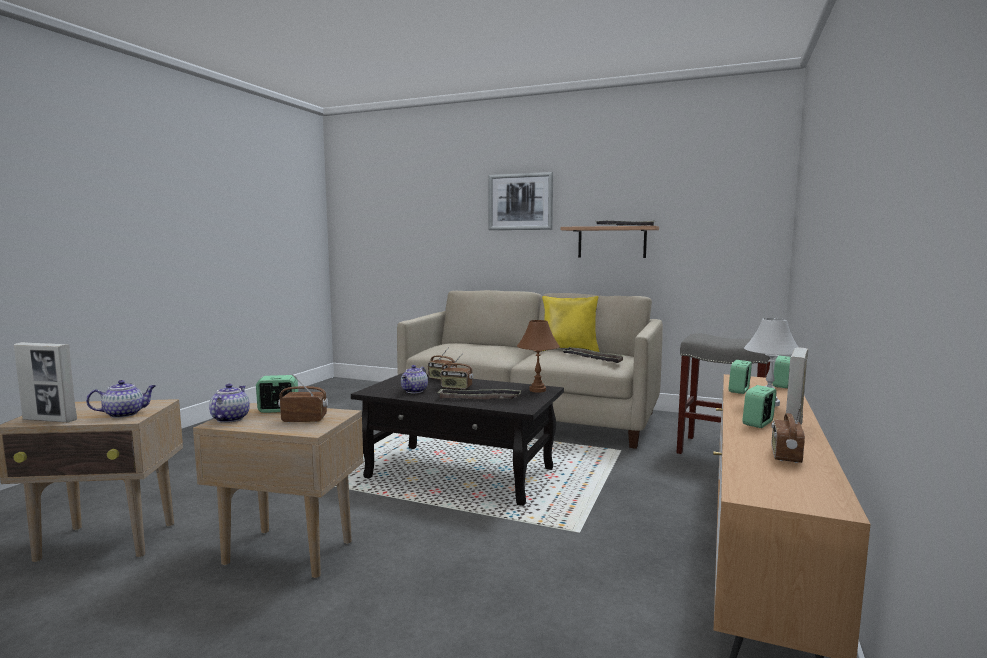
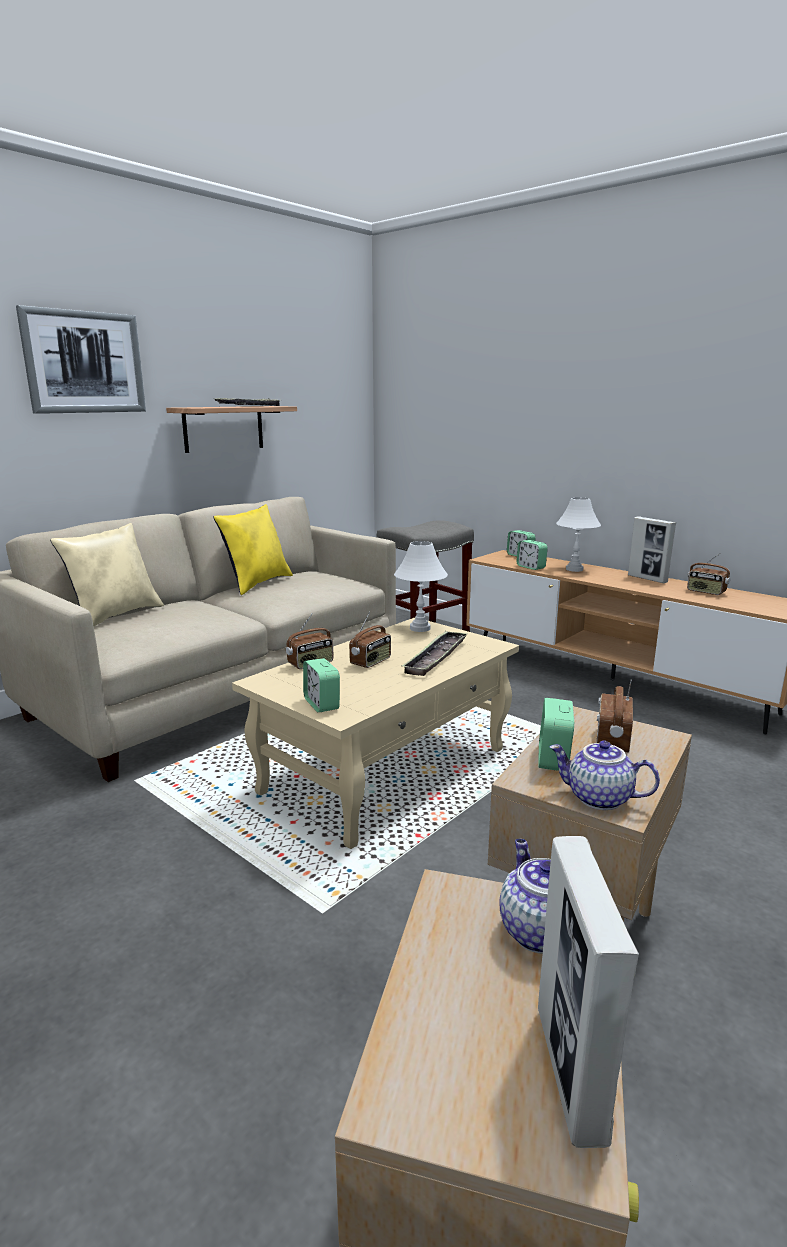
camera: 70 degrees left, 10 degrees up
picture frame [14,342,77,422] -> picture frame turned 150 degrees clockwise [538,836,639,1148]
black coffee table [351,373,564,506] -> beige coffee table [232,618,519,849]
teapot [401,365,428,393] -> none
brown table lamp [517,320,560,393] -> white table lamp [394,541,448,632]
tray [563,347,626,363] -> none
alarm clock [743,385,777,428] -> alarm clock moved to [303,658,340,712]
none -> beige pillow [50,523,164,626]

